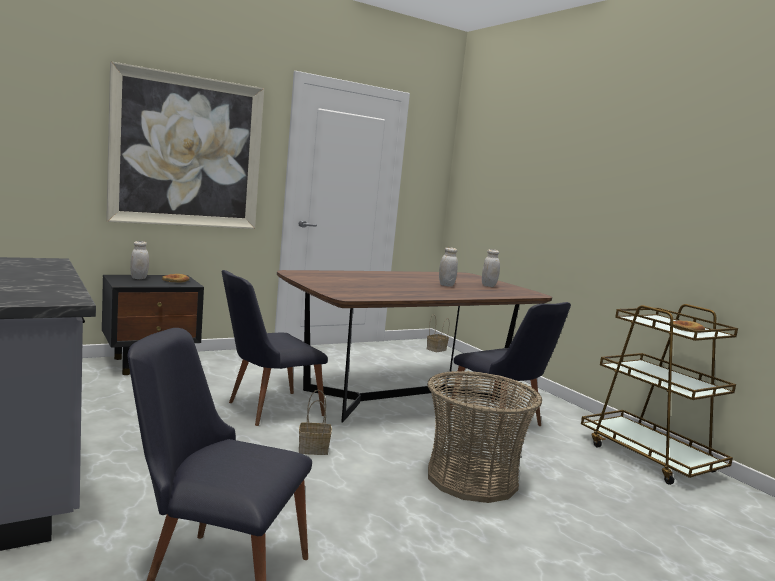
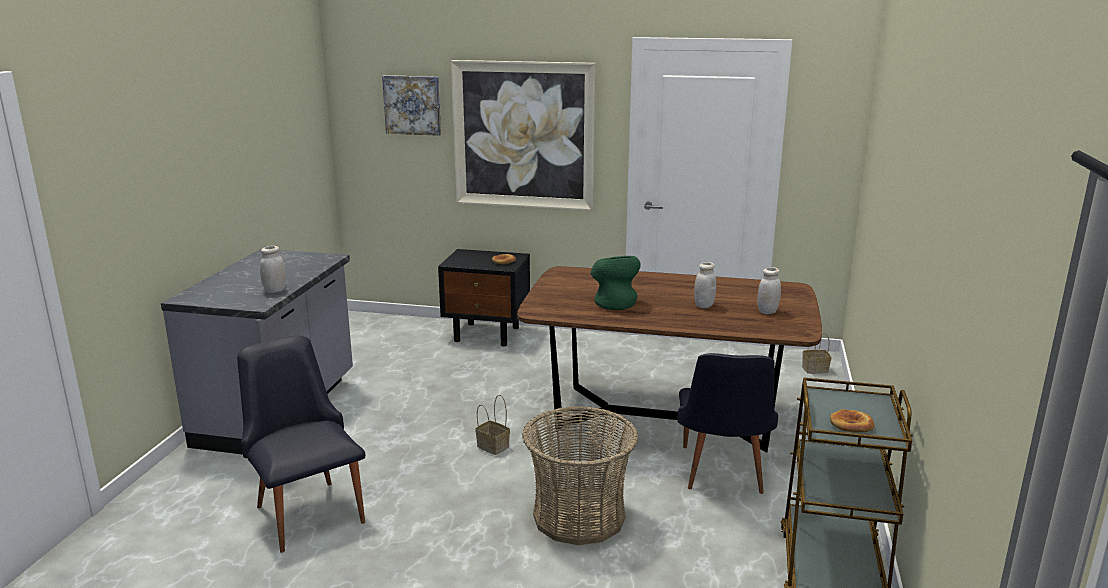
camera: 45 degrees right, 10 degrees up
white jar [130,241,149,279] -> white jar moved to [260,246,286,293]
black chair [222,270,328,426] -> none
none -> picture [382,75,441,136]
none -> green vase [591,256,641,310]

